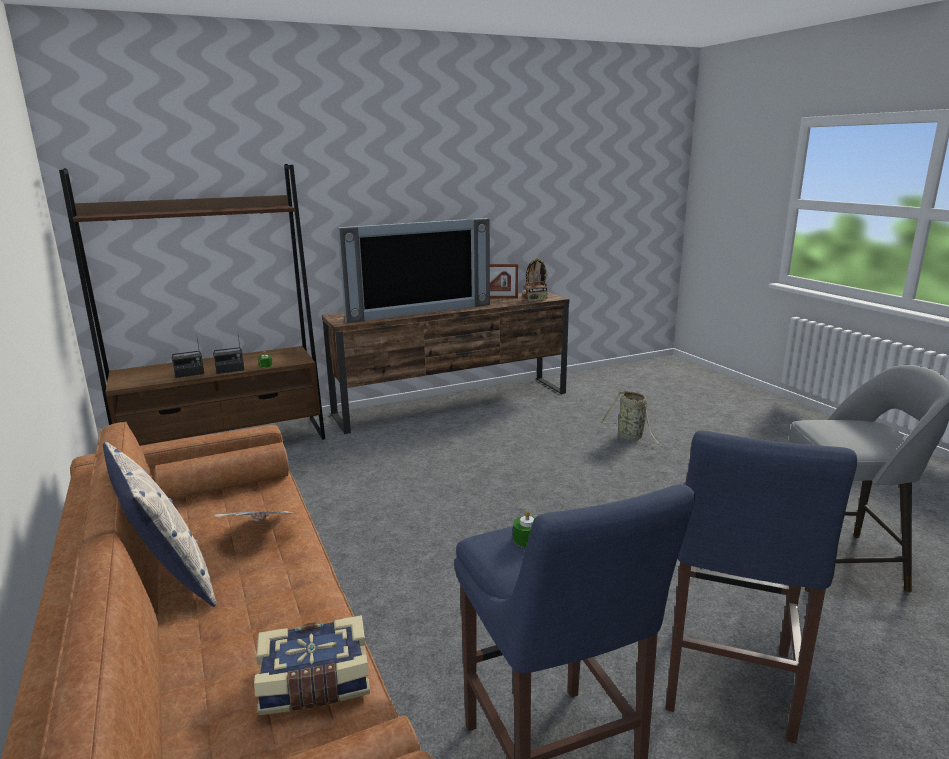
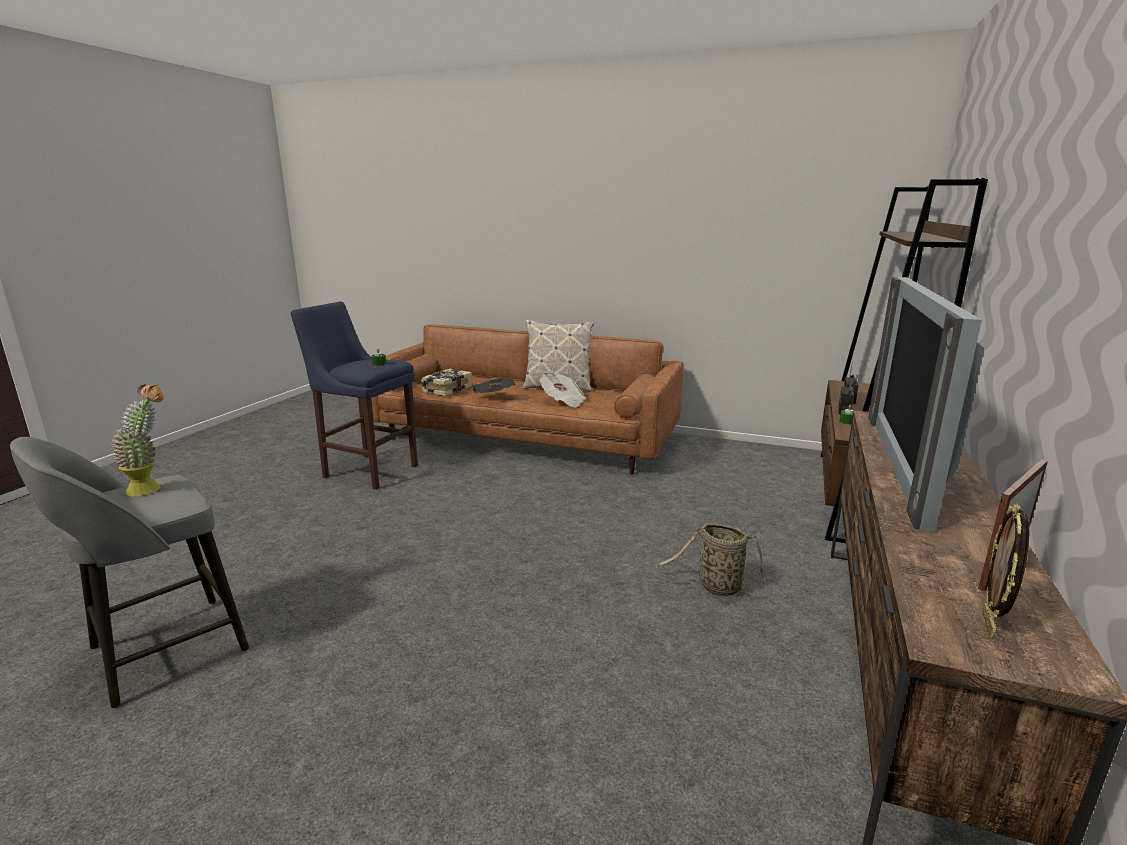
camera: 135 degrees right, 0 degrees up
radio [523,275,548,302] -> none
basket [601,390,663,447] -> basket moved to [656,523,767,596]
blue stool [665,430,857,744] -> none
none -> potted plant [111,384,164,496]
none -> newspaper [473,378,515,393]

